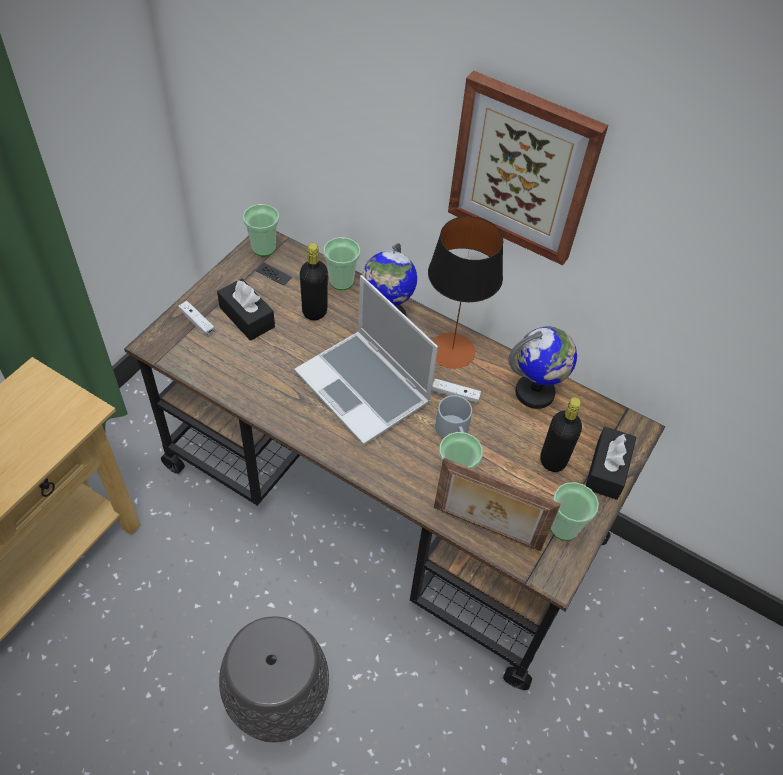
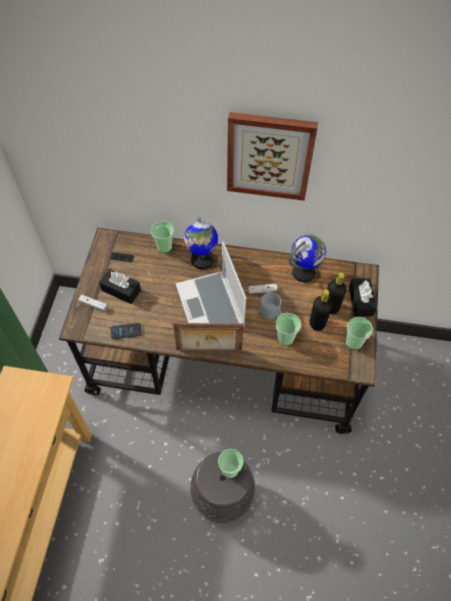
camera: 20 degrees left, 5 degrees up
cup [243,204,279,256] -> cup moved to [218,449,244,478]
laptop [294,275,438,446] -> laptop turned 45 degrees clockwise [176,241,246,327]
black bottle [300,243,328,320] -> black bottle moved to [310,289,332,331]
table lamp [428,216,503,369] -> none
picture frame [434,458,561,551] -> picture frame moved to [173,323,244,351]
none -> phone [111,323,142,339]

